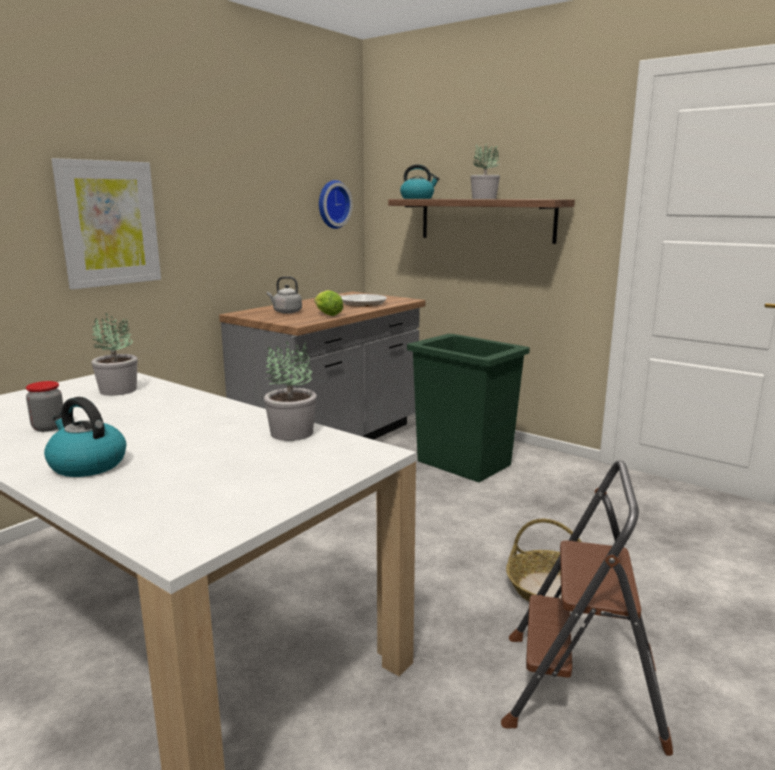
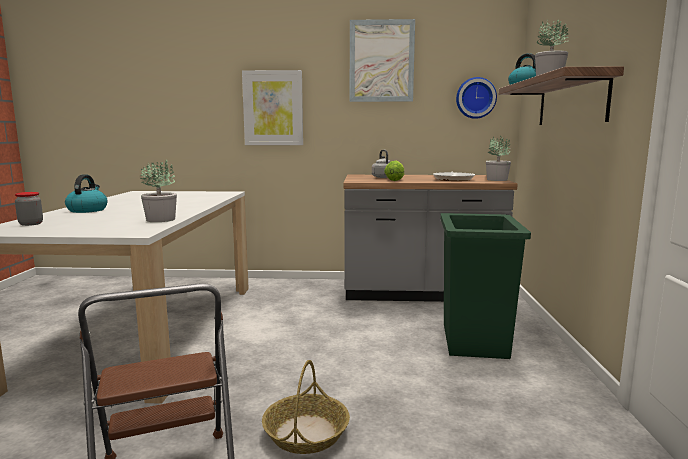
camera: 55 degrees right, 5 degrees down
jar [26,381,63,432] -> jar moved to [15,192,43,226]
potted plant [91,313,138,396] -> potted plant moved to [486,136,511,181]
none -> picture [350,19,415,102]

